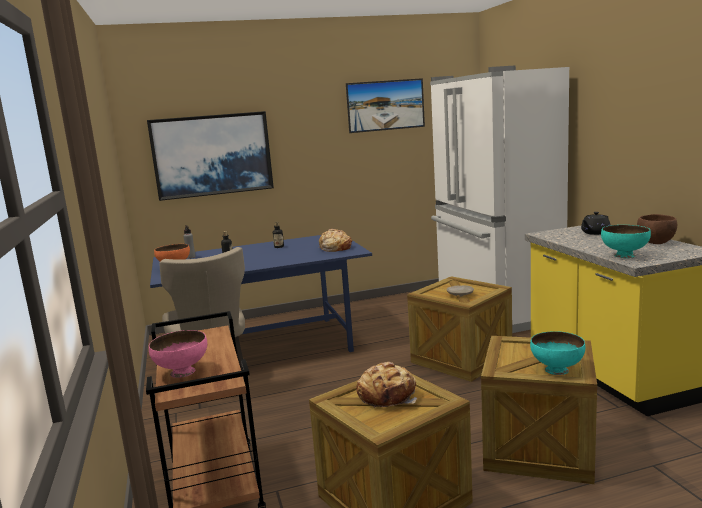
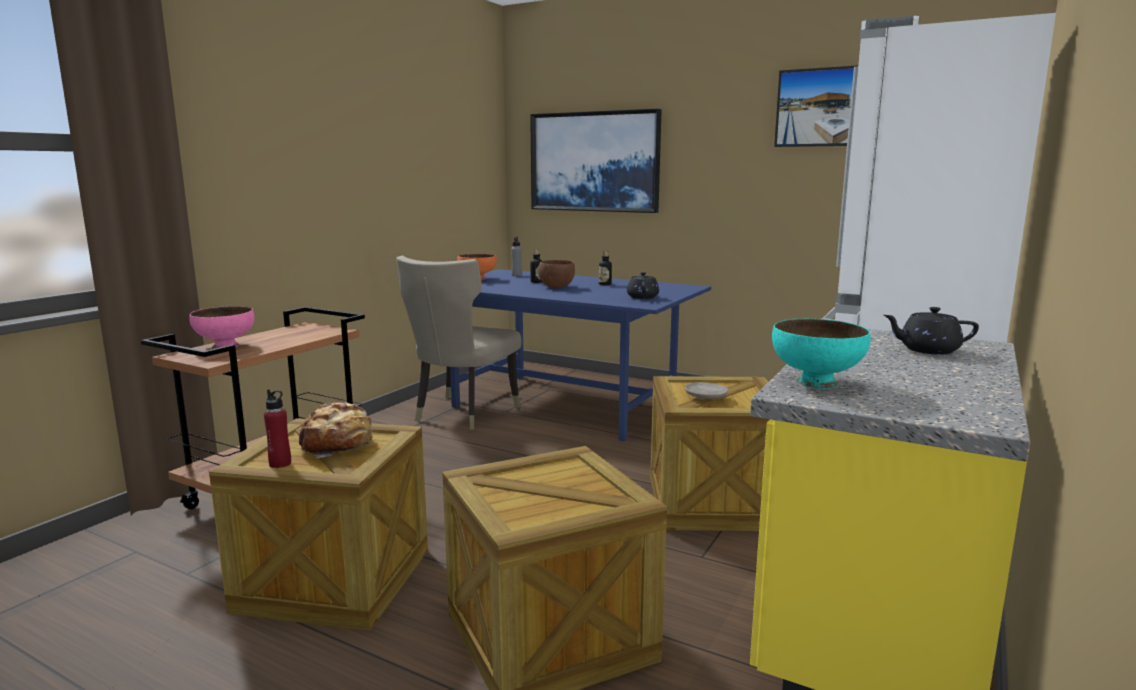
camera: 45 degrees right, 0 degrees up
bread [319,229,352,252] -> black teapot [627,272,659,299]
turquoise bowl [530,331,585,375] -> none
brown bowl [637,214,677,244] -> brown bowl moved to [538,260,575,288]
none -> red bottle [264,389,291,468]

